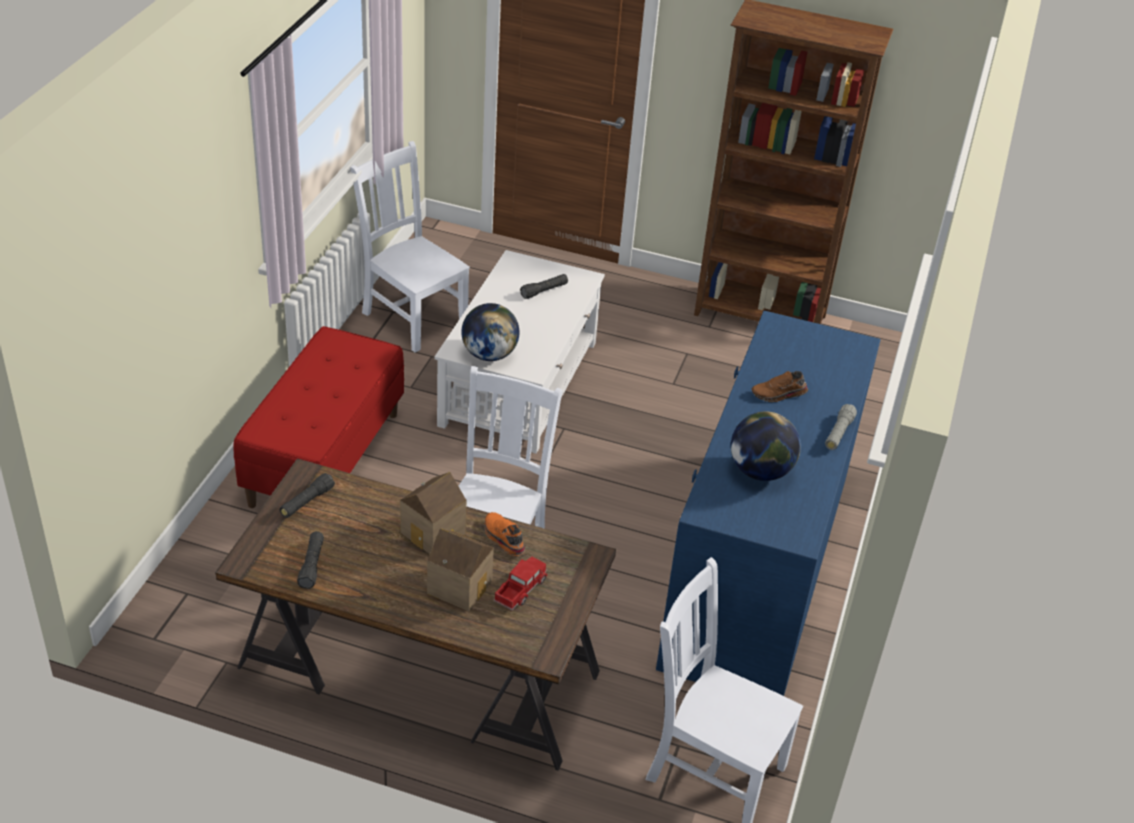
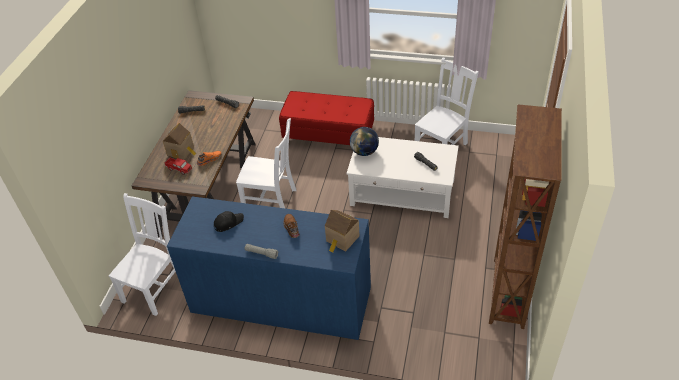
camera: 90 degrees right, 5 degrees up
toy house [400,472,466,554] -> toy house moved to [325,210,360,253]
globe [731,411,801,481] -> black cap [214,211,244,232]

